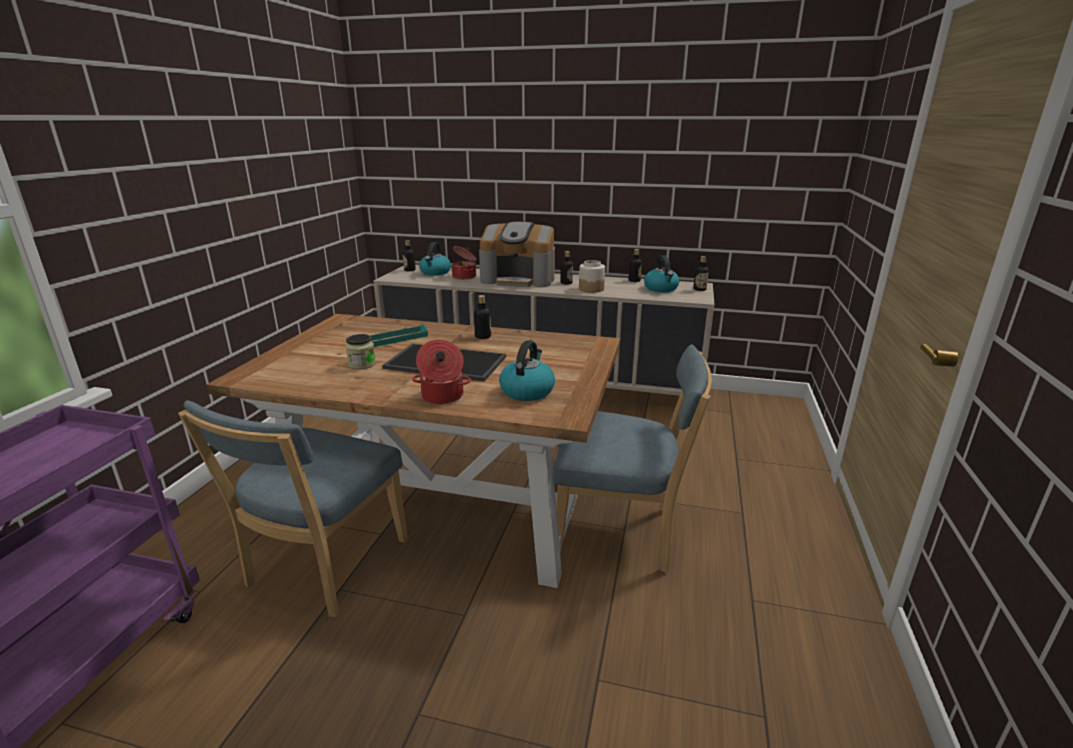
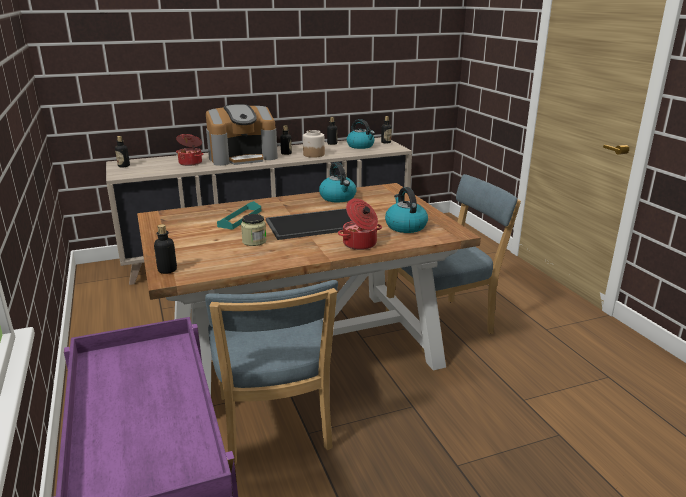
camera: 35 degrees left, 0 degrees up
kettle [419,242,451,276] -> kettle moved to [319,163,356,202]
bottle [474,295,491,339] -> bottle moved to [154,224,177,274]

